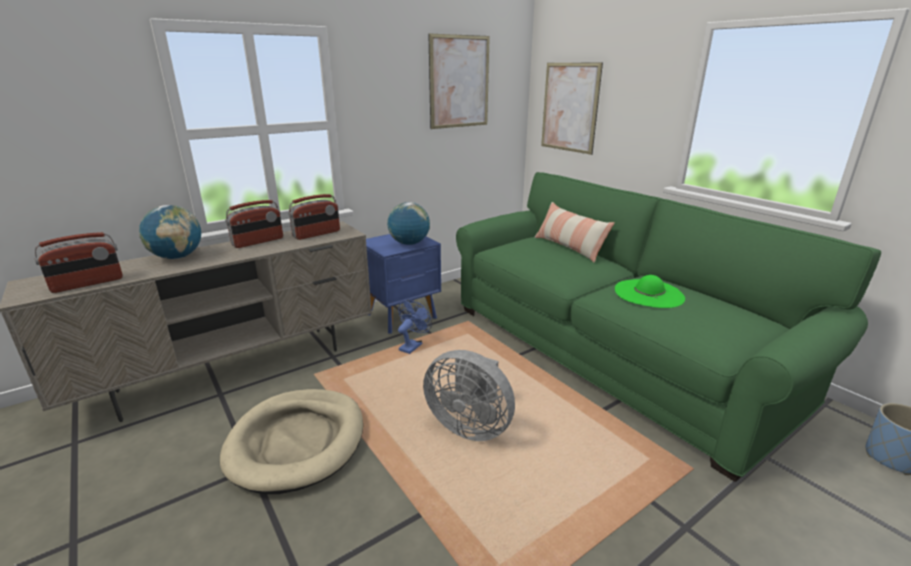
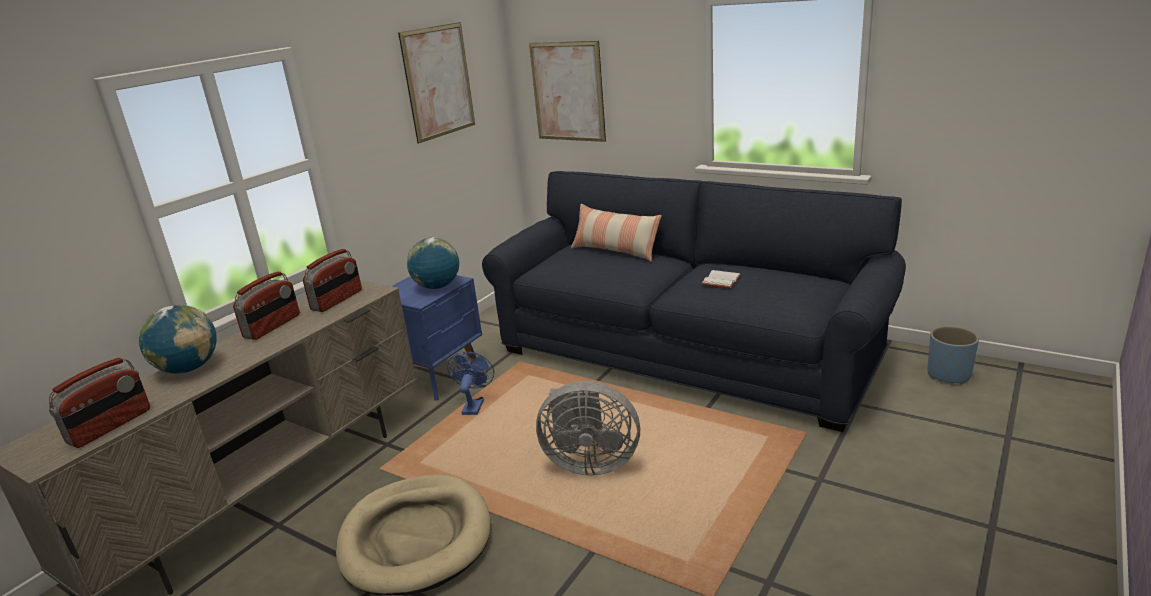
camera: 20 degrees left, 0 degrees up
green sofa [456,172,881,482] -> blue sofa [482,171,906,432]
green hat [615,275,685,308] -> white book [701,270,742,288]

